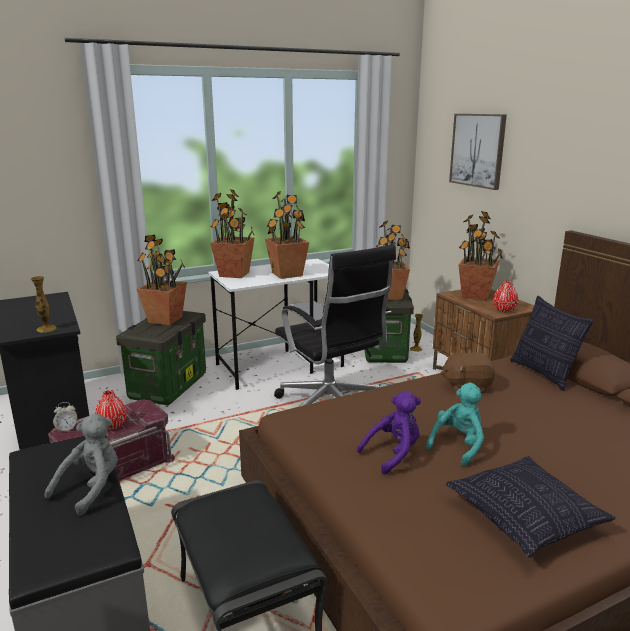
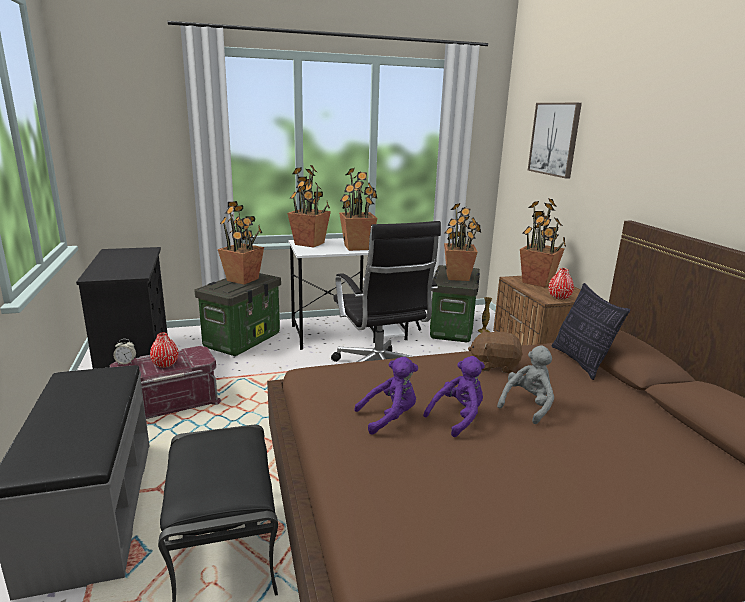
camera: 10 degrees right, 0 degrees up
vase [30,276,56,332] -> none
grey plush toy [44,414,118,516] -> grey plush toy moved to [497,345,554,424]
turquoise plush toy [426,383,484,466] -> purple plush toy [423,356,485,437]
pillow [446,456,616,558] -> none

